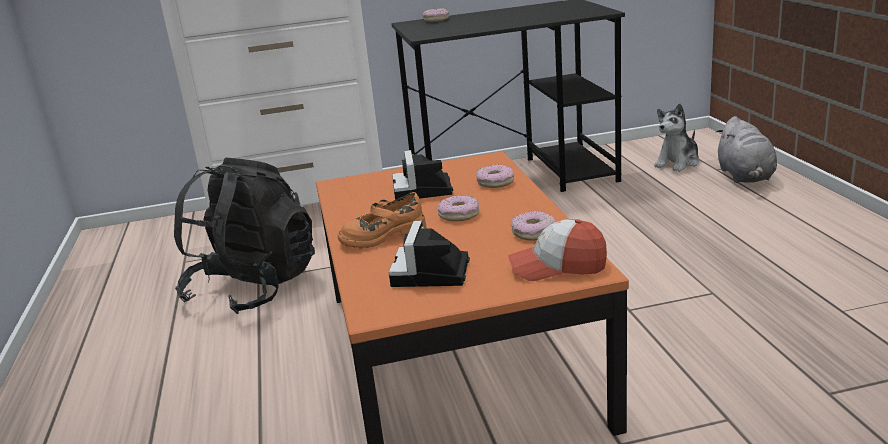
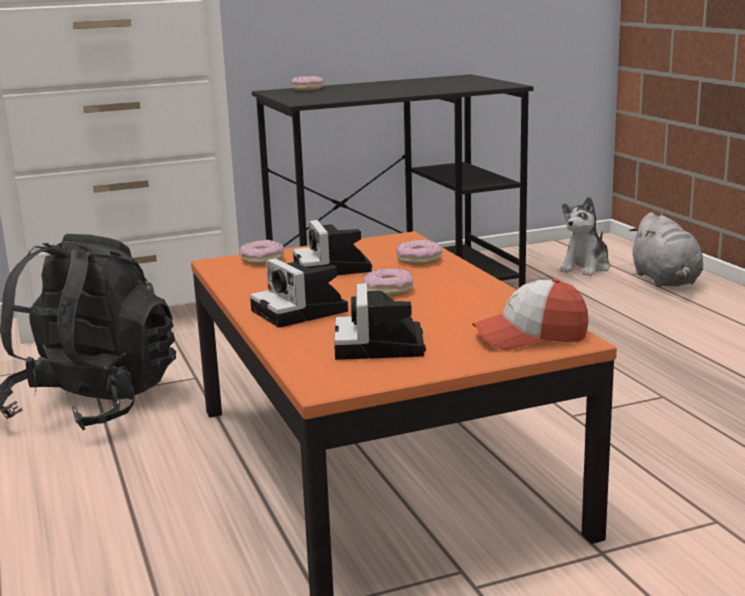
camera: 10 degrees left, 5 degrees down
orange shoe [338,192,426,248] -> camera [250,258,348,328]
donut [511,211,556,240] -> donut moved to [239,240,284,265]

